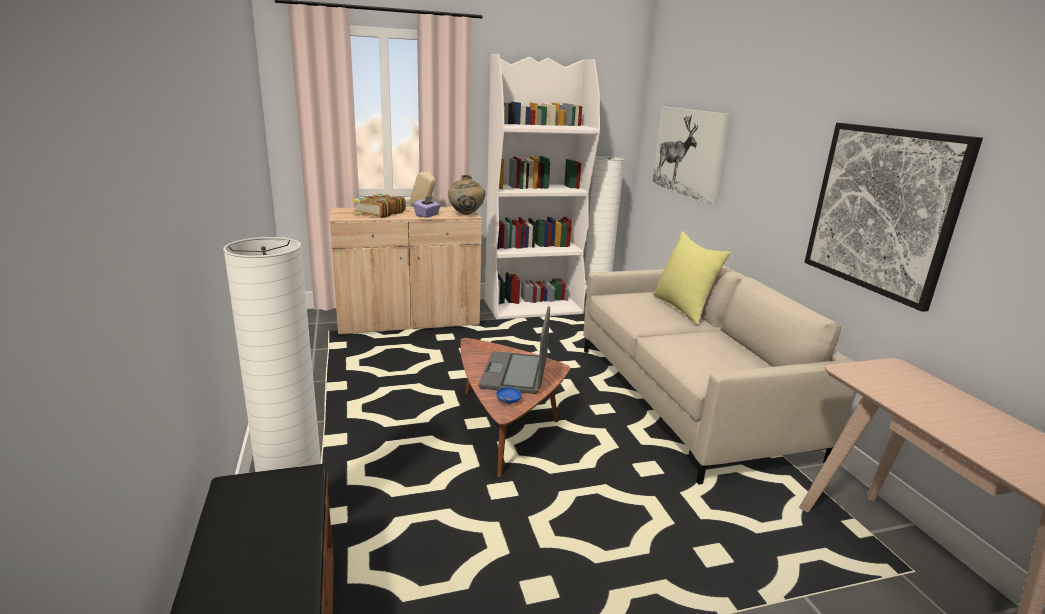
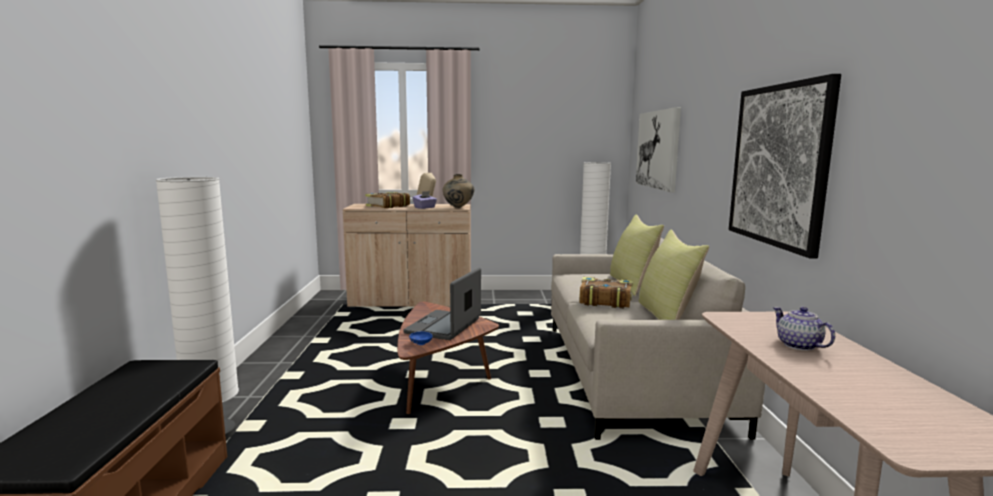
camera: 15 degrees right, 10 degrees down
white bookcase [485,54,600,320] -> none
none -> book [579,277,633,308]
none -> yellow pillow [639,230,709,320]
none -> teapot [773,307,835,351]

